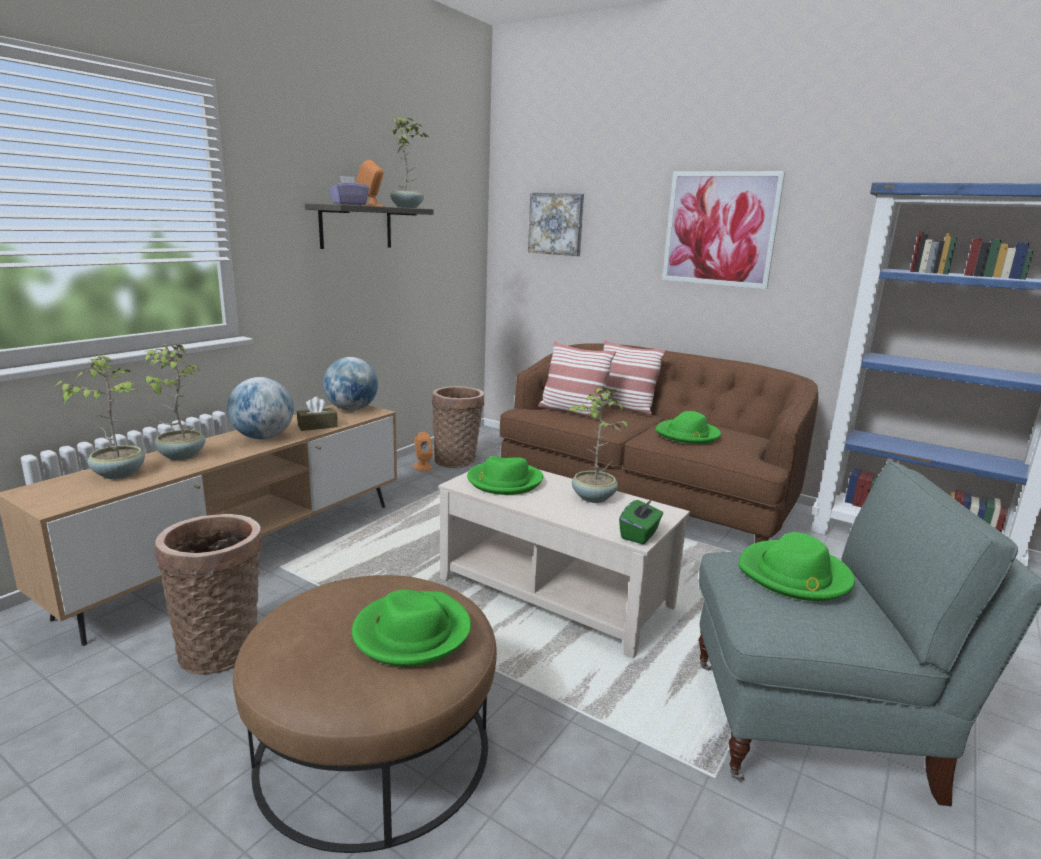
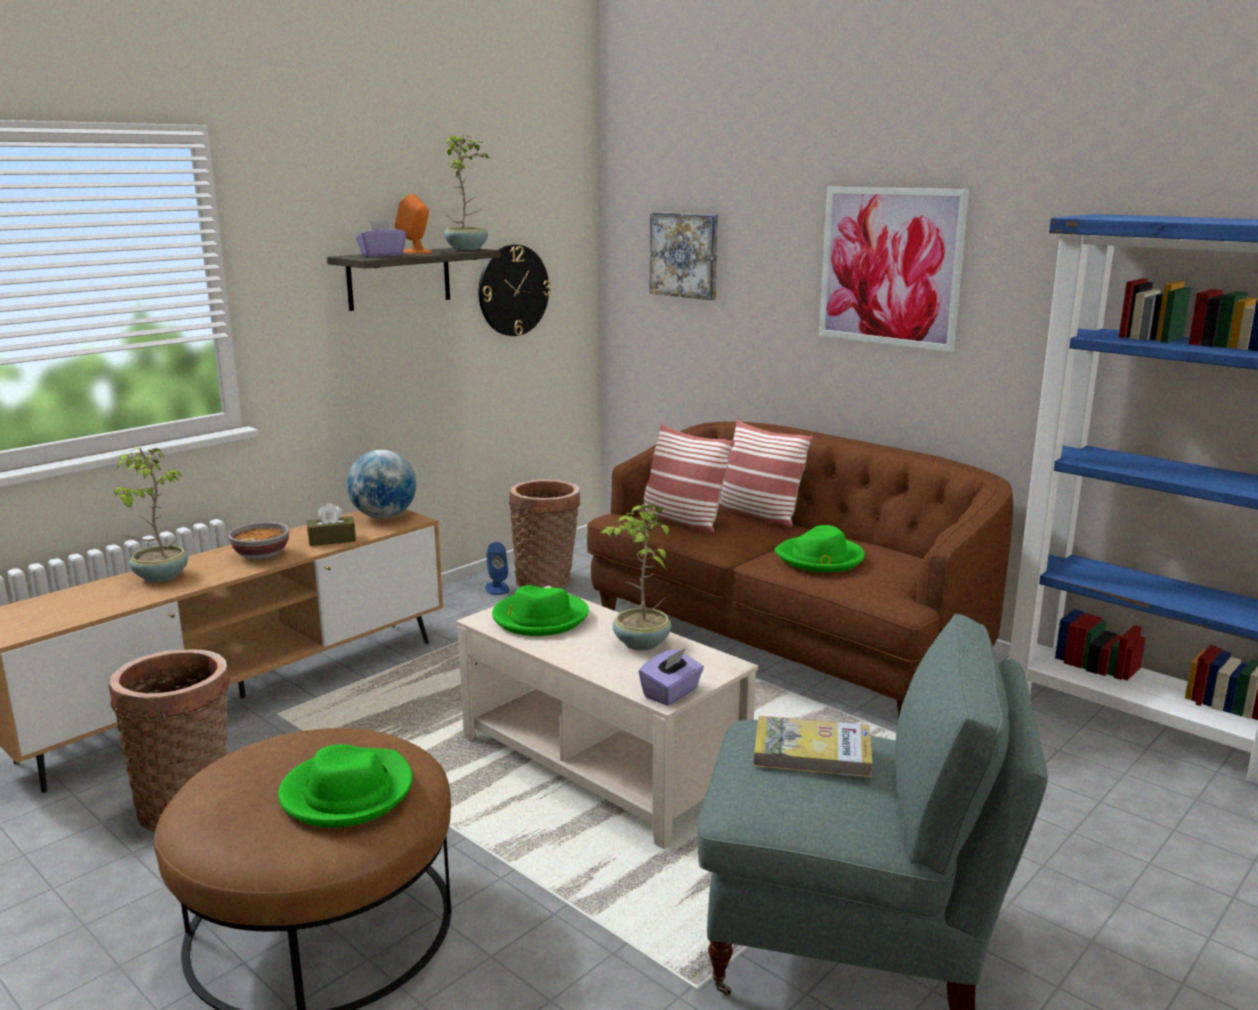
camera: 10 degrees right, 0 degrees up
potted plant [54,354,145,479] -> none
globe [227,377,294,439] -> bowl [228,522,289,560]
orange speaker [413,432,433,471] -> blue speaker [485,542,509,595]
green tissue box [619,498,663,544] -> purple tissue box [639,648,704,706]
green hat [738,532,855,601] -> book [754,716,872,778]
none -> wall clock [479,245,551,336]

